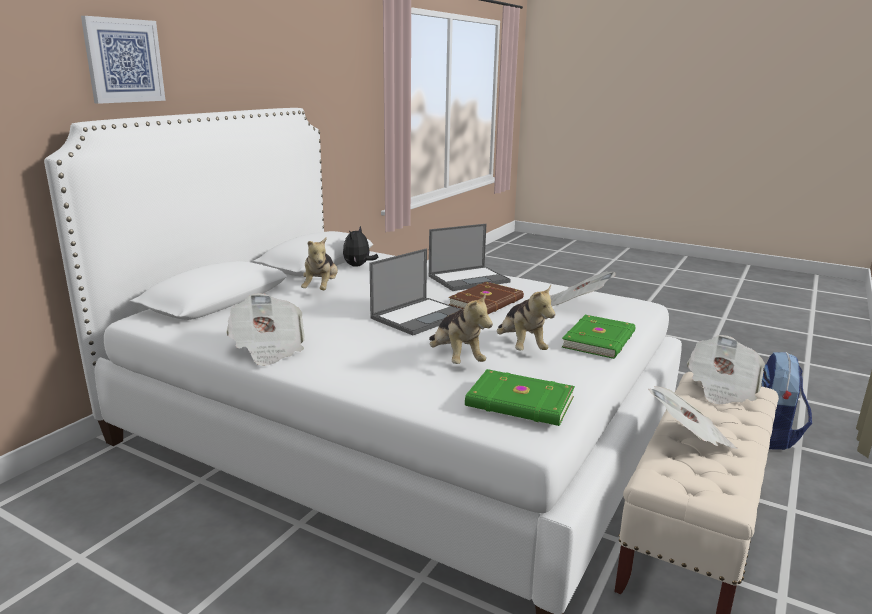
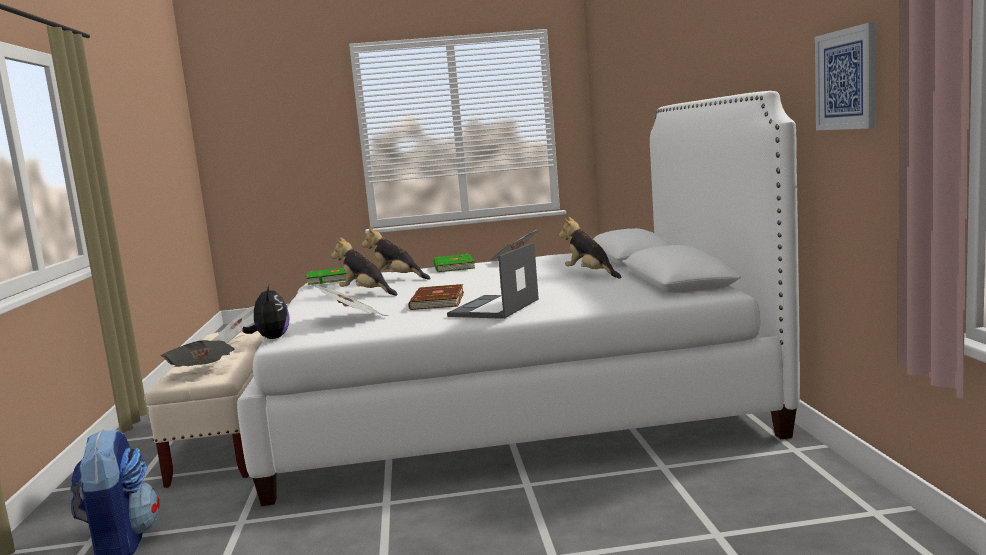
camera: 145 degrees right, 10 degrees down
picture [81,16,166,104] -> picture moved to [815,22,876,130]
plush toy [343,226,378,267] -> plush toy moved to [242,285,290,339]
laptop [369,248,461,335] -> none
green book [562,315,635,359] -> green book moved to [433,254,475,272]

